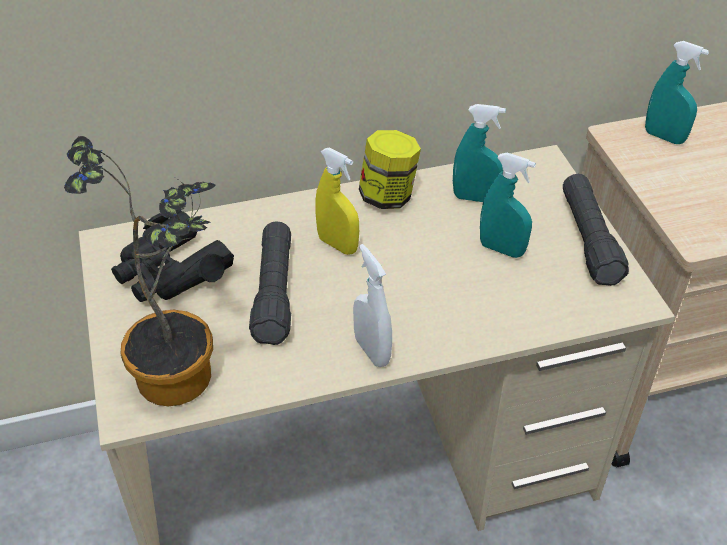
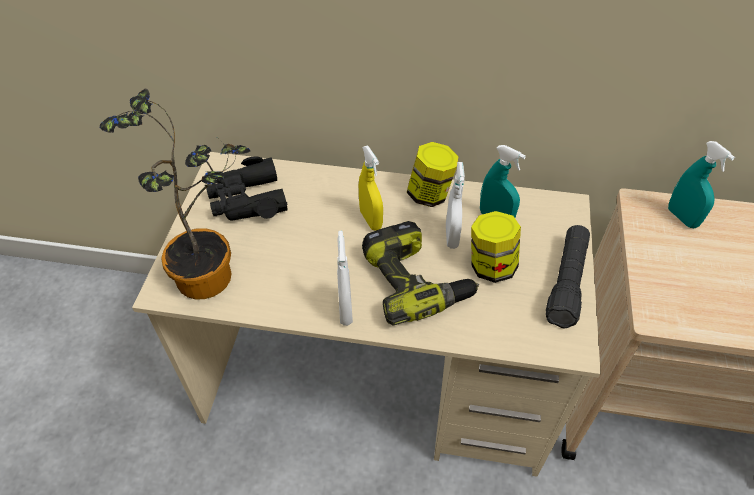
camera: 25 degrees right, 5 degrees up
black flashlight [249,221,291,345] -> none
turquoise spray bottle [480,153,536,258] -> jar [471,211,521,283]
none -> power drill [362,221,479,326]
none -> white spray bottle [446,162,465,249]

